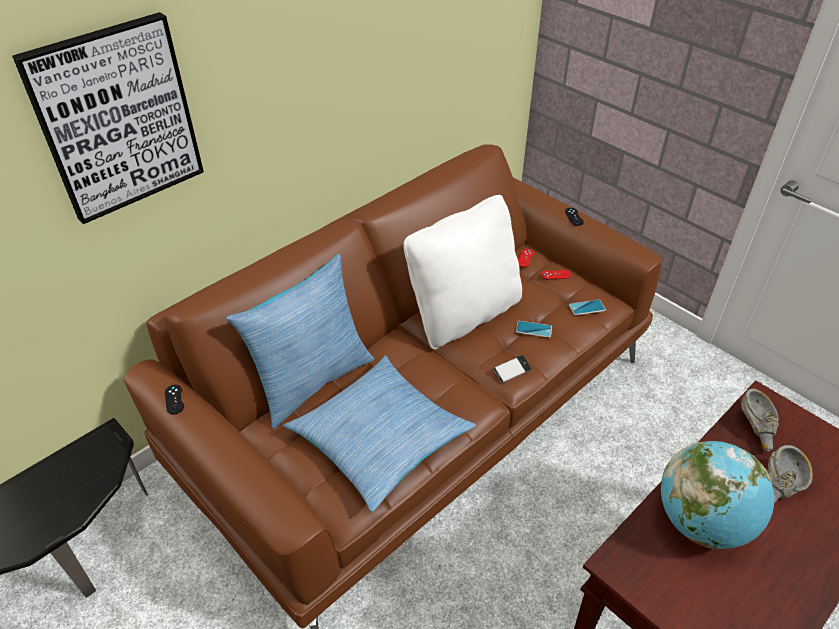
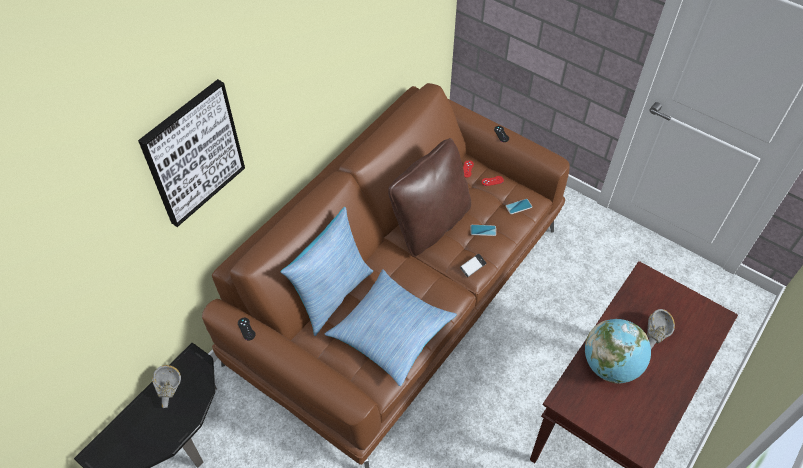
camera: 10 degrees left, 10 degrees up
white pillow [403,195,522,349] -> brown pillow [388,138,471,257]
grey bowl [741,388,779,452] -> grey bowl moved to [152,365,181,408]

